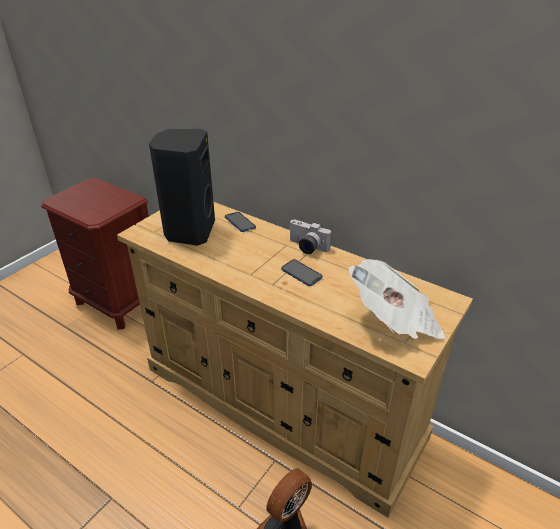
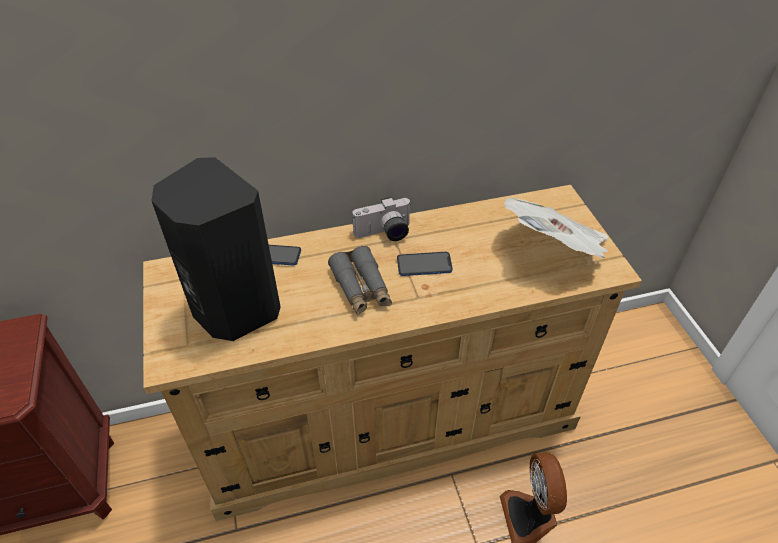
camera: 50 degrees left, 10 degrees up
none -> grey binoculars [328,246,392,315]

